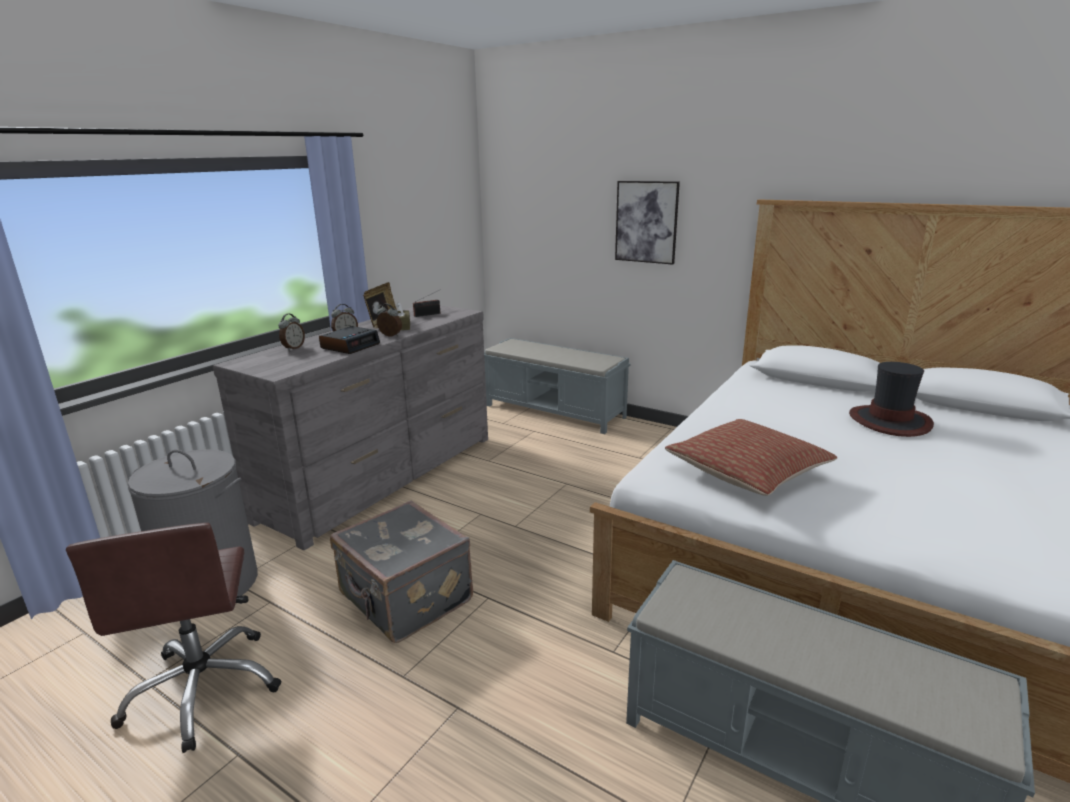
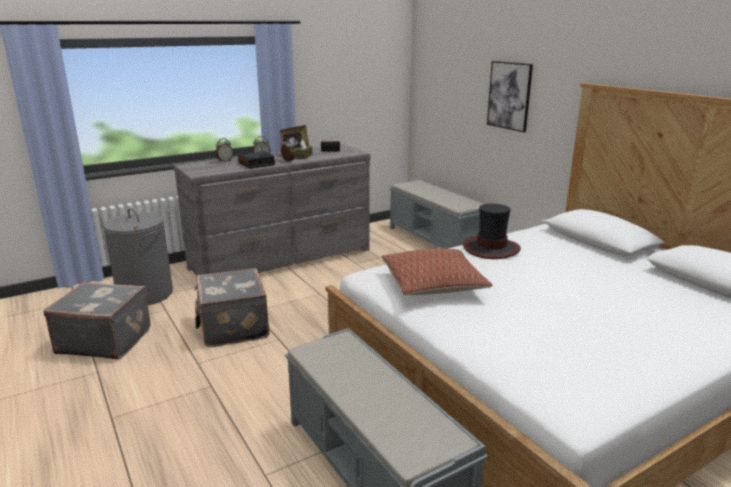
camera: 25 degrees right, 0 degrees up
brown office chair [66,523,282,753] -> grey suitcase [43,282,151,359]
hat [849,362,934,437] -> hat moved to [463,204,521,259]

